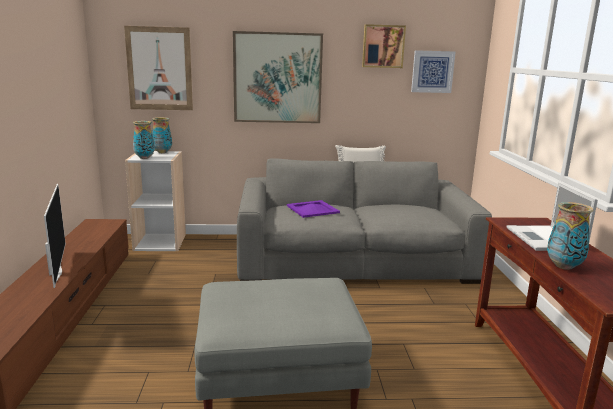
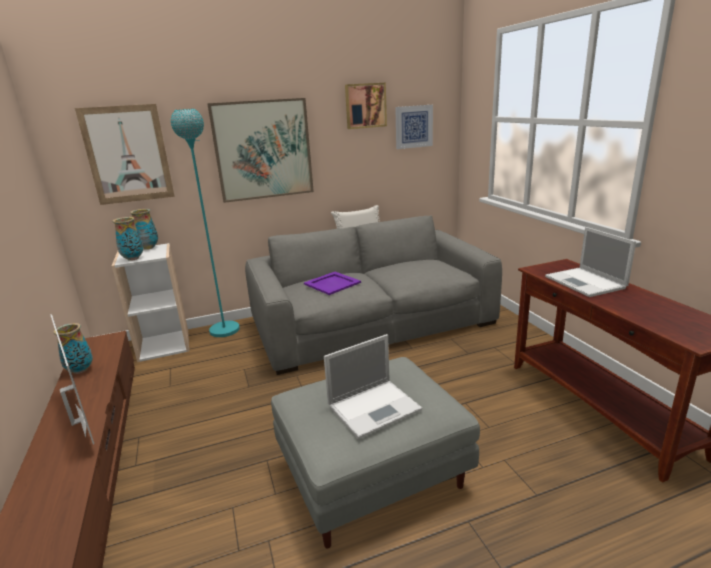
camera: 15 degrees left, 5 degrees up
vase [547,202,593,270] -> vase moved to [54,323,93,374]
none -> turquoise floor lamp [171,109,240,337]
none -> laptop [324,334,422,439]

